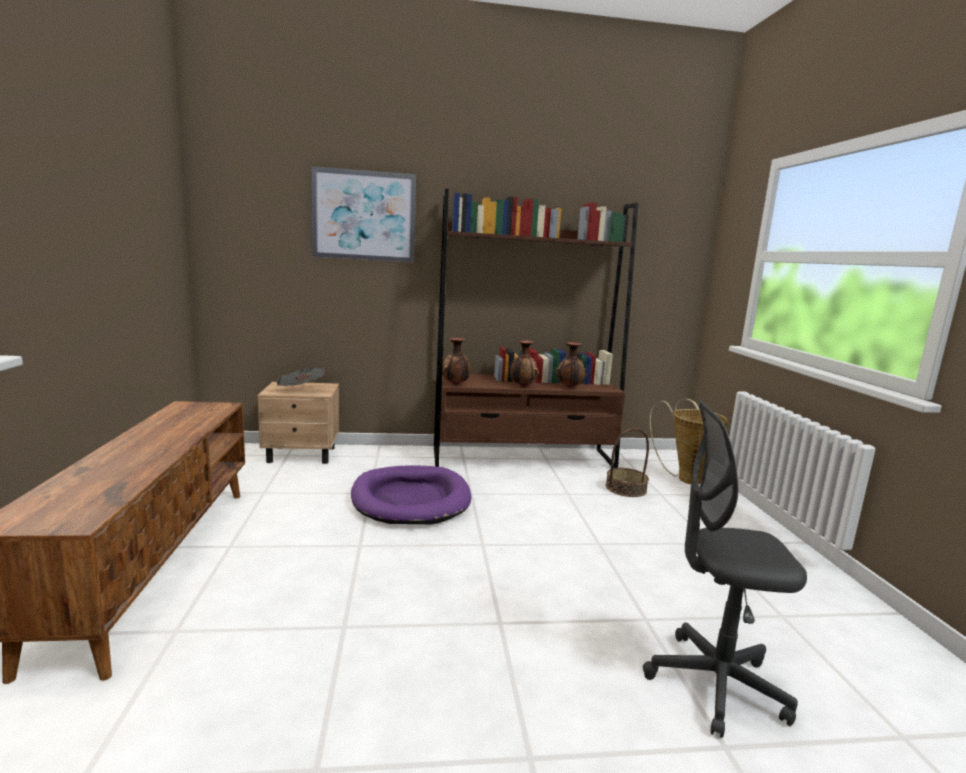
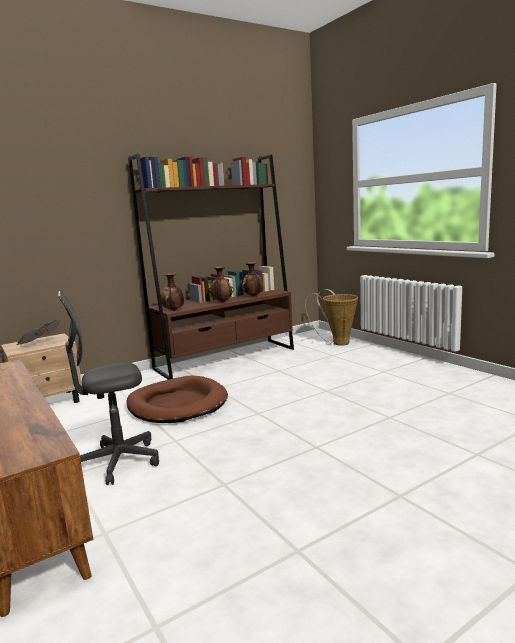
camera: 25 degrees left, 0 degrees up
picture [311,166,416,262] -> none
purple dog bed [351,465,472,524] -> brown dog bed [127,375,228,423]
basket [606,428,649,497] -> none
grey office chair [643,401,807,738] -> grey office chair moved to [58,291,159,485]

